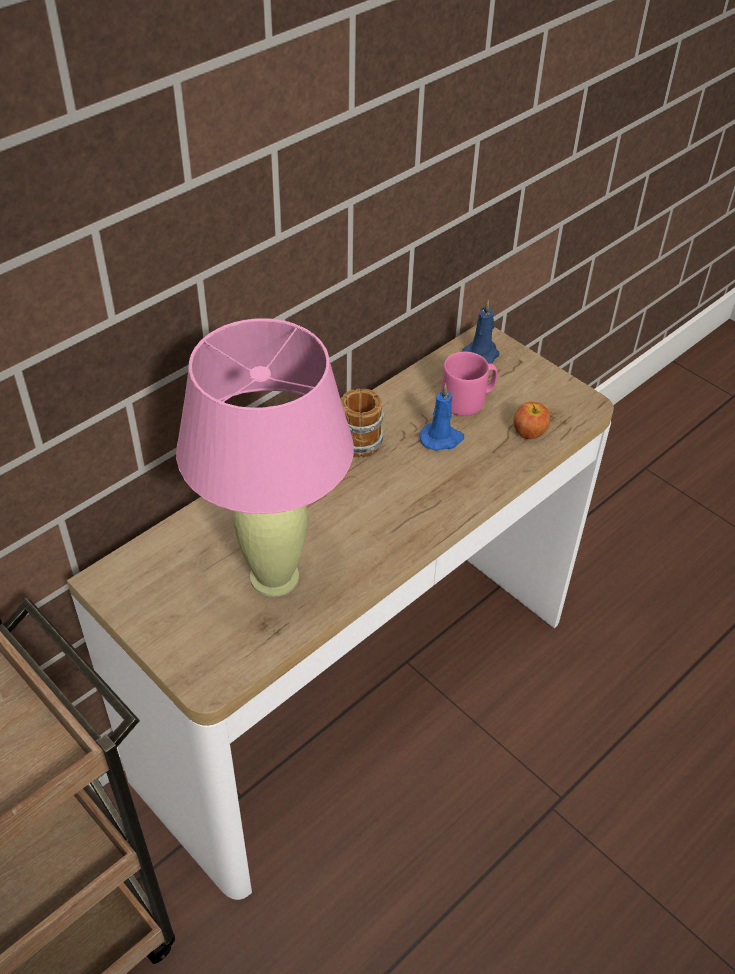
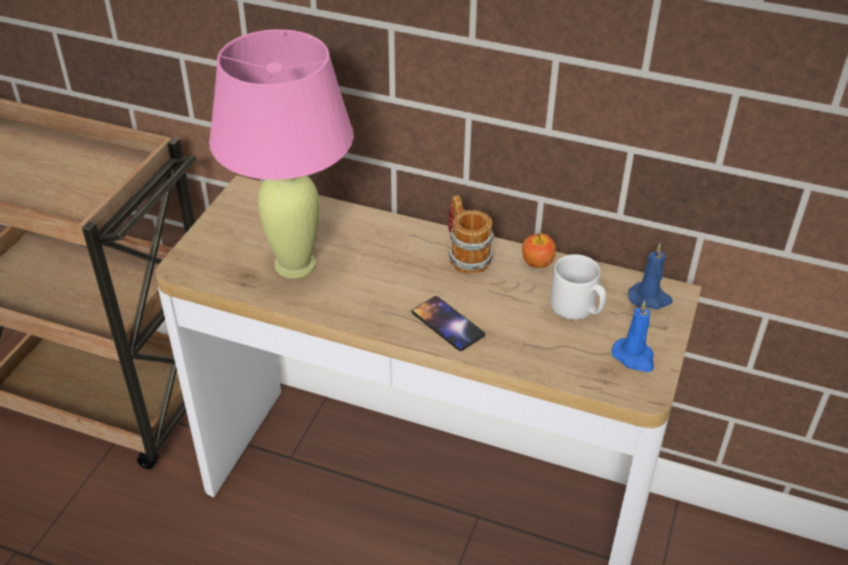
camera: 65 degrees right, 5 degrees down
blue candle [419,384,464,451] -> blue candle moved to [611,300,654,372]
pink mug [441,352,498,416] -> grey mug [550,254,606,320]
apple [513,402,550,439] -> apple moved to [522,233,556,268]
none -> phone [411,296,485,351]

